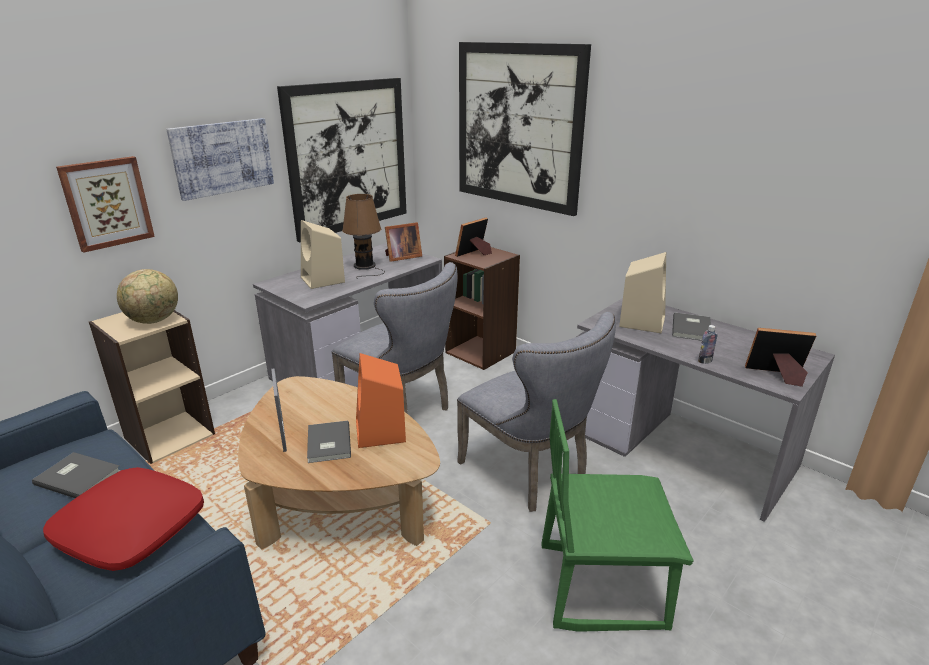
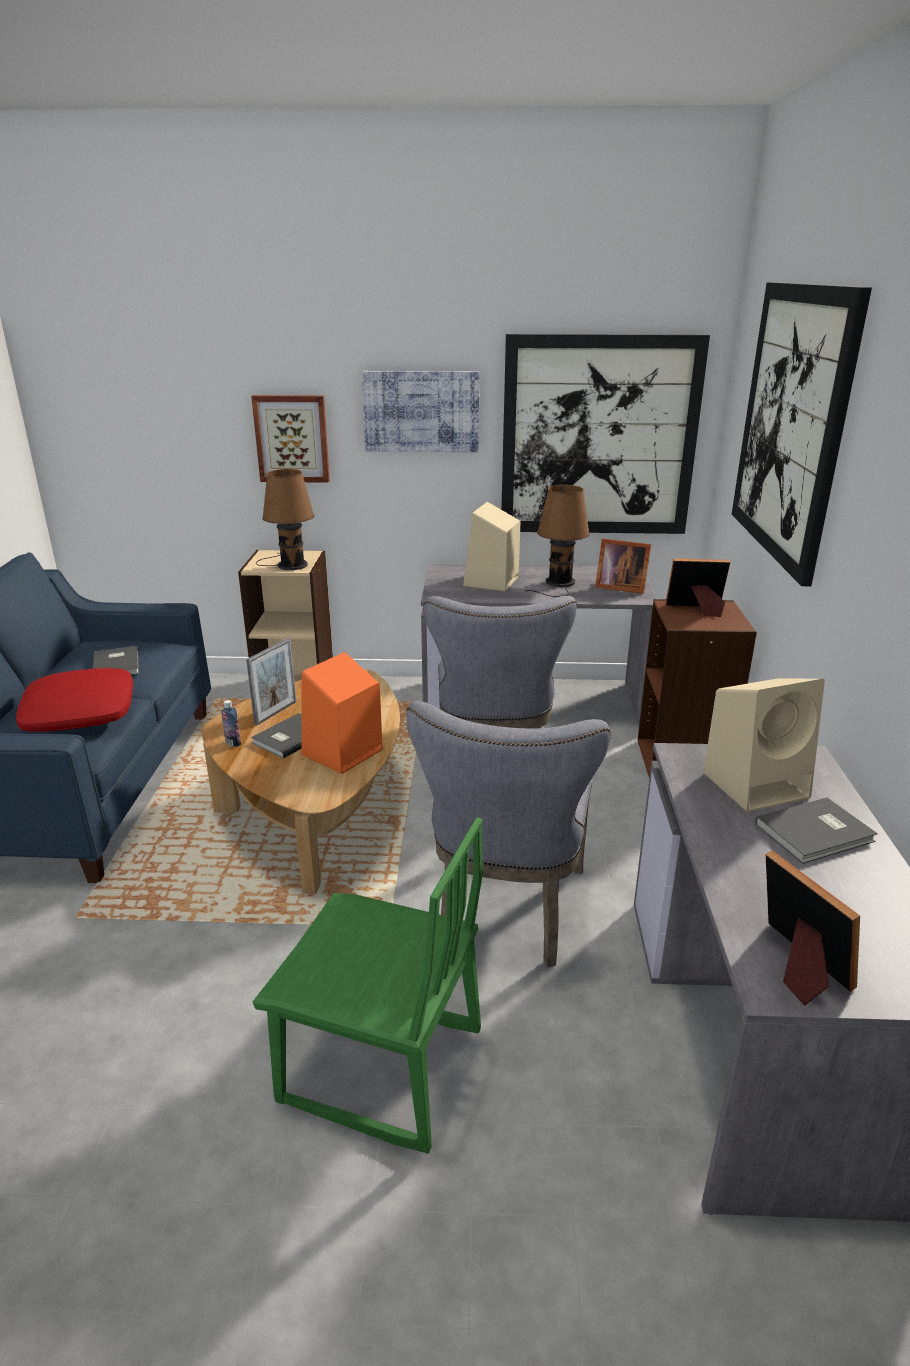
camera: 50 degrees right, 0 degrees up
globe [117,269,178,324] -> brown table lamp [256,469,315,570]
green chair [541,399,694,632] -> green chair turned 150 degrees clockwise [253,817,483,1154]
bottle [698,325,717,364] -> bottle moved to [221,700,241,747]

